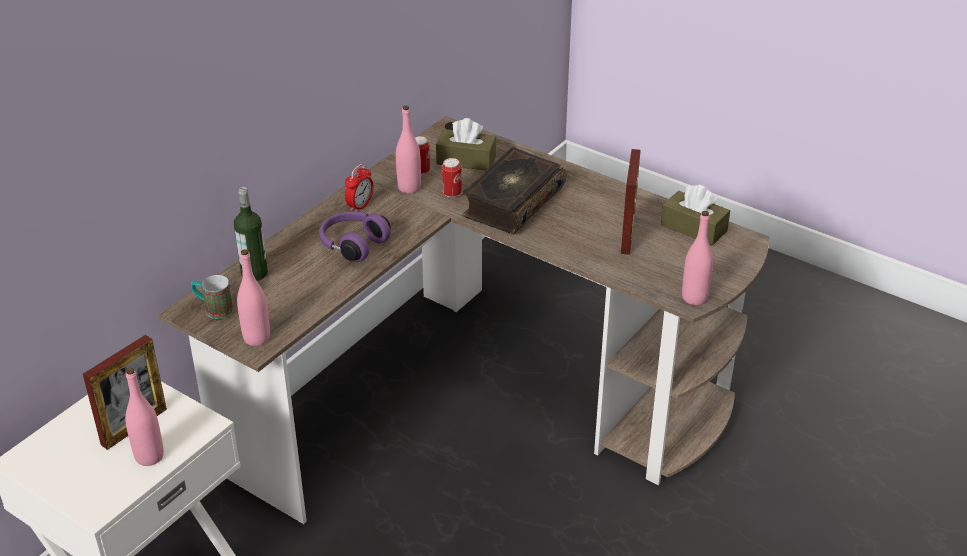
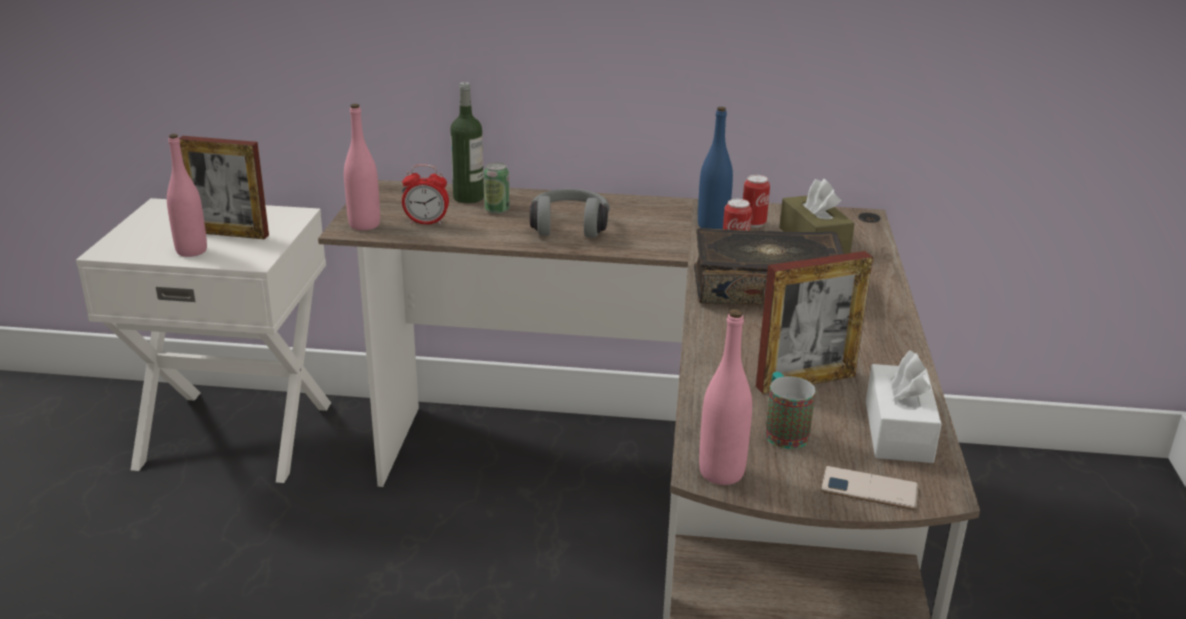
camera: 60 degrees right, 10 degrees down
mug [191,275,233,319] -> mug moved to [765,372,815,449]
purple headphones [319,211,391,262] -> grey headphones [530,189,610,238]
alarm clock [345,164,373,212] -> alarm clock moved to [402,164,449,225]
pink bottle [396,106,421,194] -> blue bottle [698,107,733,229]
brown tissue box [661,185,730,246] -> white tissue box [866,350,942,463]
none -> can [484,162,510,214]
none -> phone [821,466,919,510]

